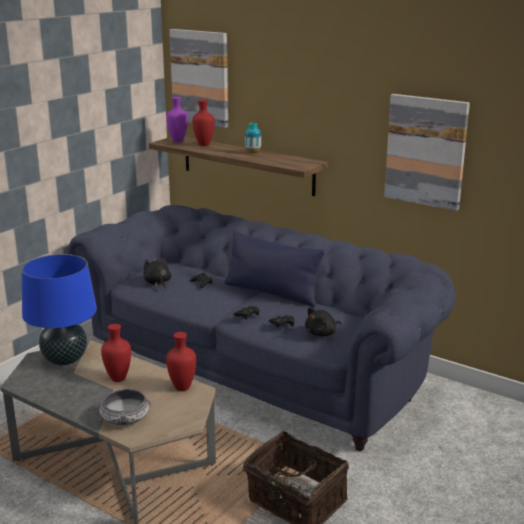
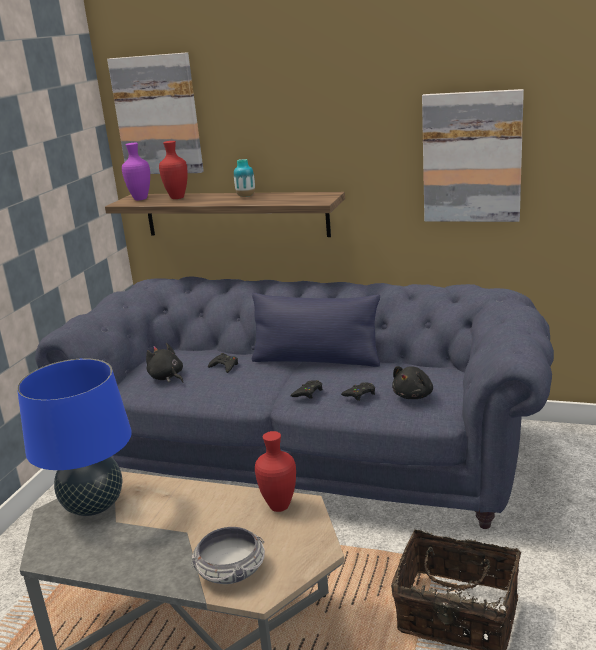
camera: 15 degrees left, 0 degrees up
red vase [101,324,131,382] -> none

